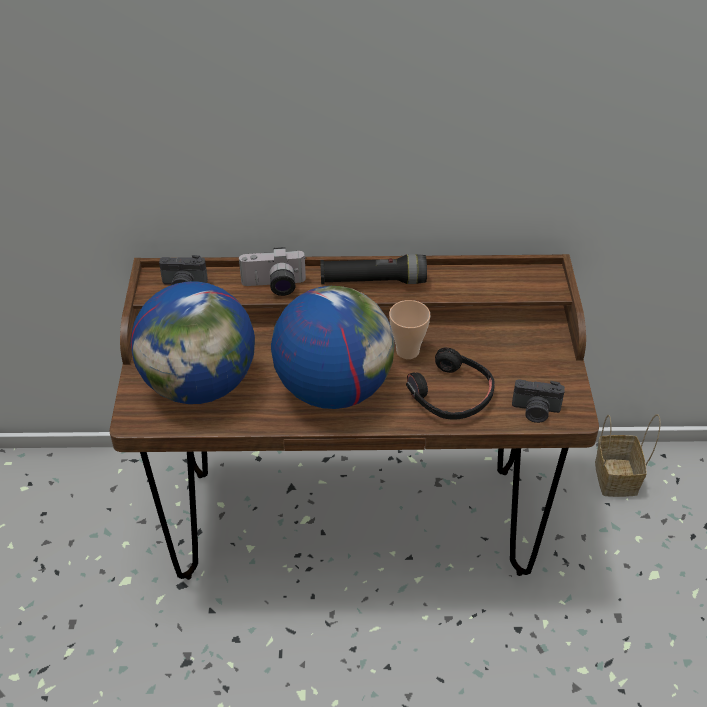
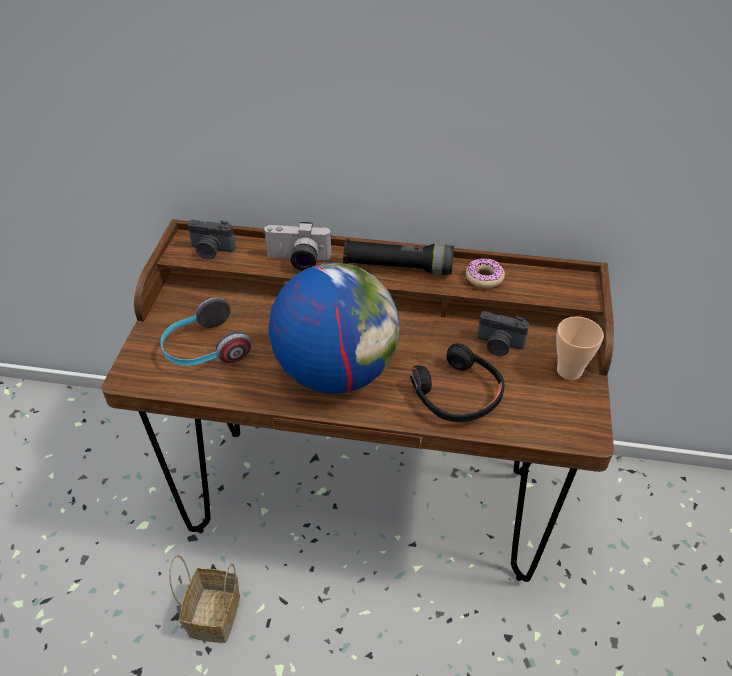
camera: 10 degrees right, 0 degrees up
globe [131,282,255,404] -> headphones [161,298,252,366]
cup [389,300,431,359] -> cup moved to [557,316,604,380]
camera [512,379,565,423] -> camera moved to [477,311,529,356]
basket [595,414,661,497] -> basket moved to [169,555,240,643]
none -> donut [466,258,505,288]

